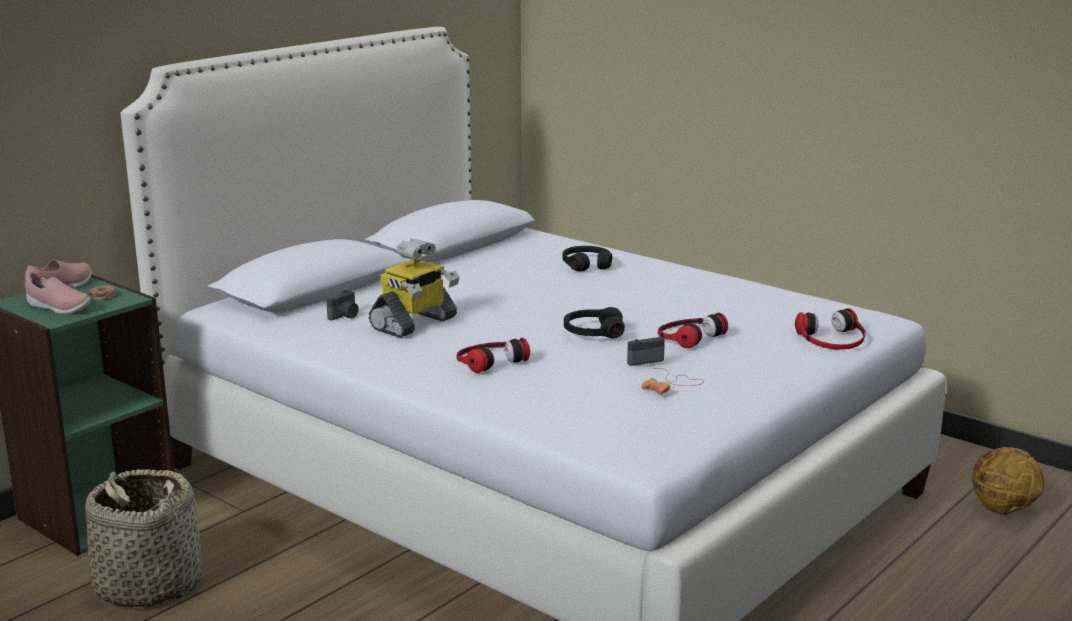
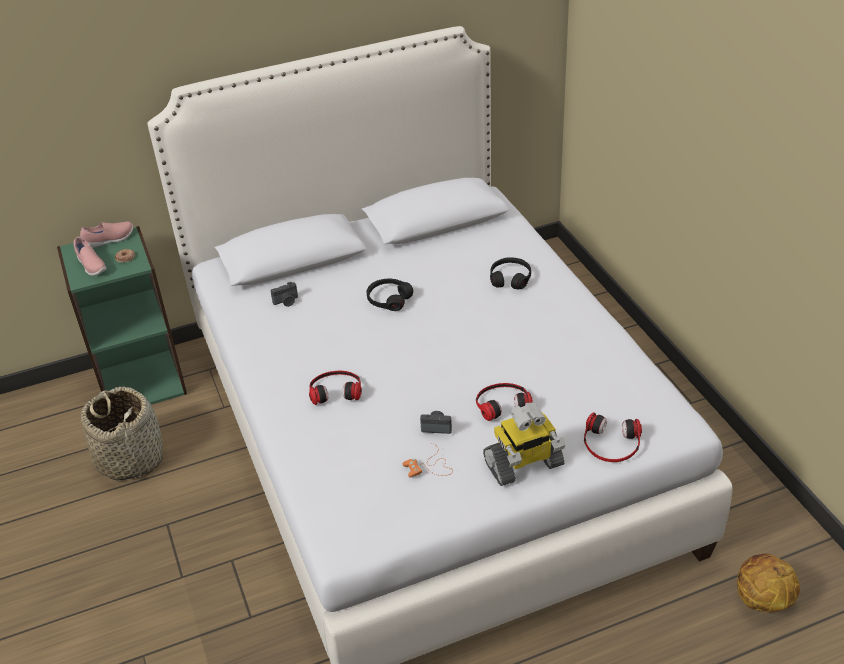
camera: 30 degrees right, 20 degrees up
toy robot [369,239,459,338] -> toy robot moved to [483,402,566,486]
black headphones [564,307,625,339] -> black headphones moved to [367,278,413,311]

